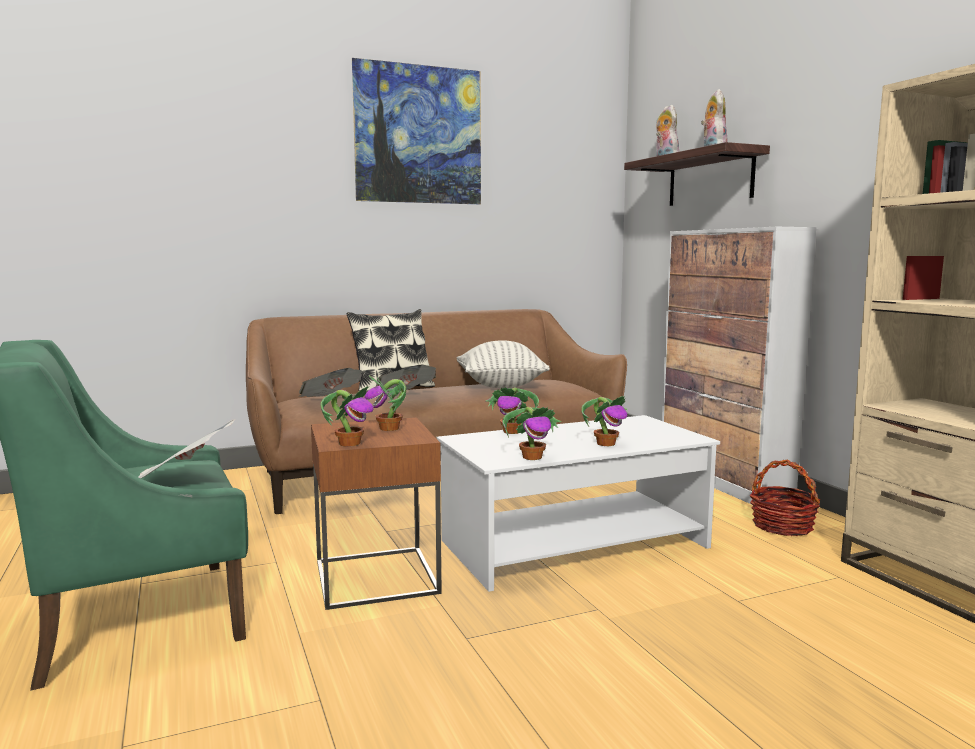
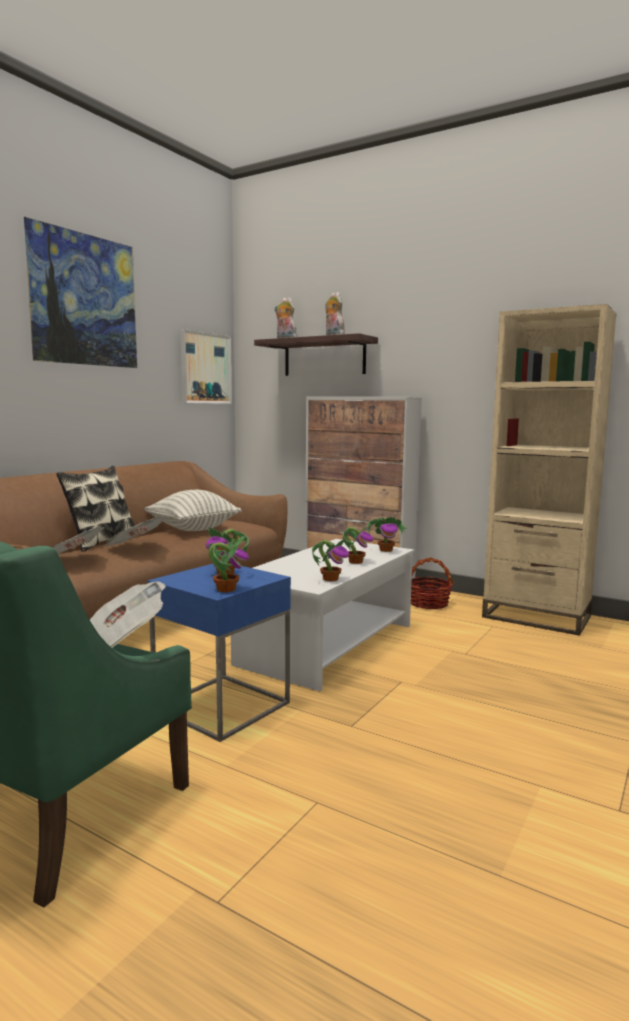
camera: 35 degrees left, 0 degrees up
brown side table [311,417,442,610] -> blue side table [147,564,291,742]
potted plant [486,387,539,434] -> potted plant moved to [367,517,406,552]
none -> picture [180,329,232,404]

